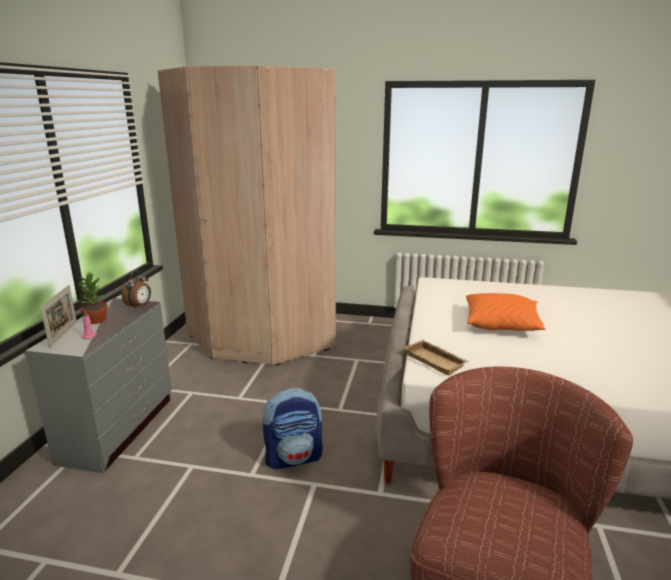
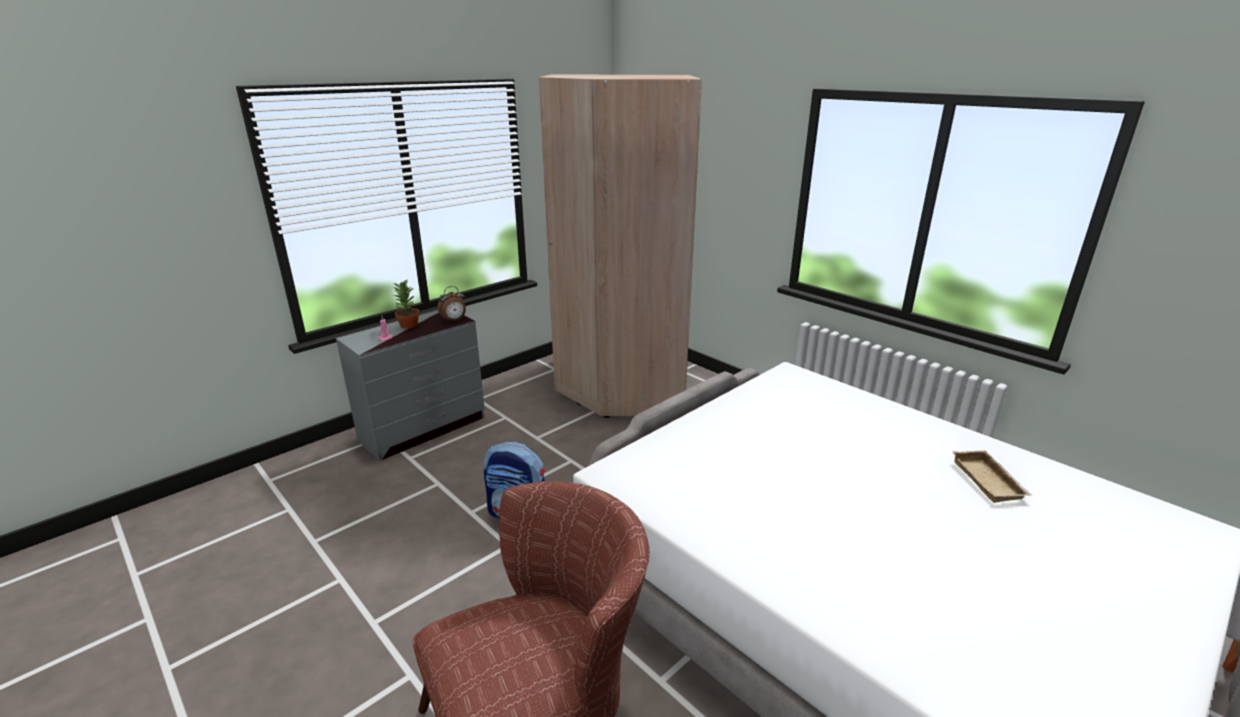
camera: 35 degrees right, 5 degrees up
picture frame [40,285,77,348] -> none
beige tray [404,340,469,376] -> beige tray moved to [952,450,1032,503]
orange pillow [466,293,546,331] -> none

